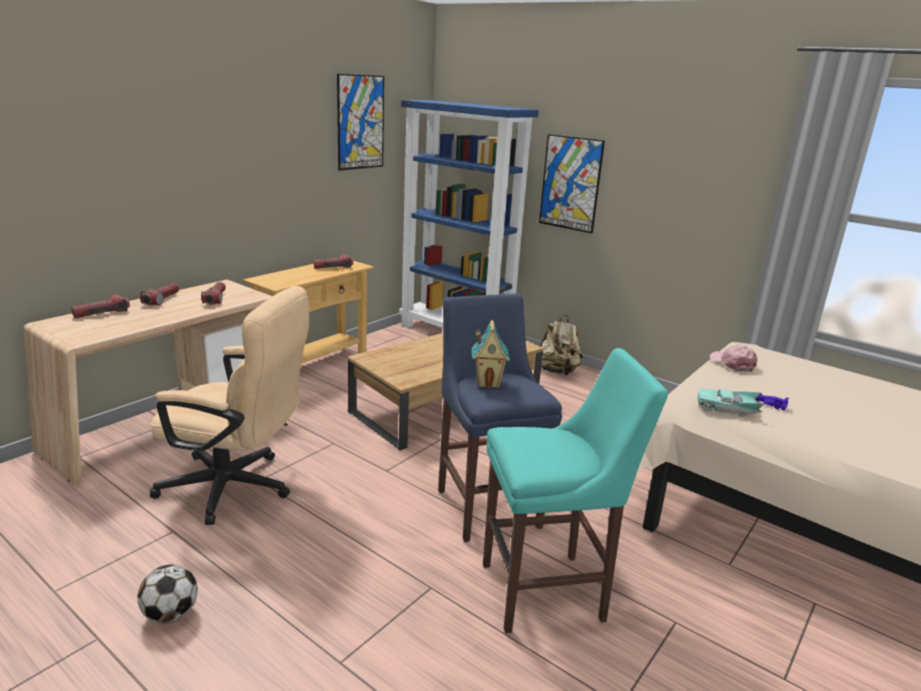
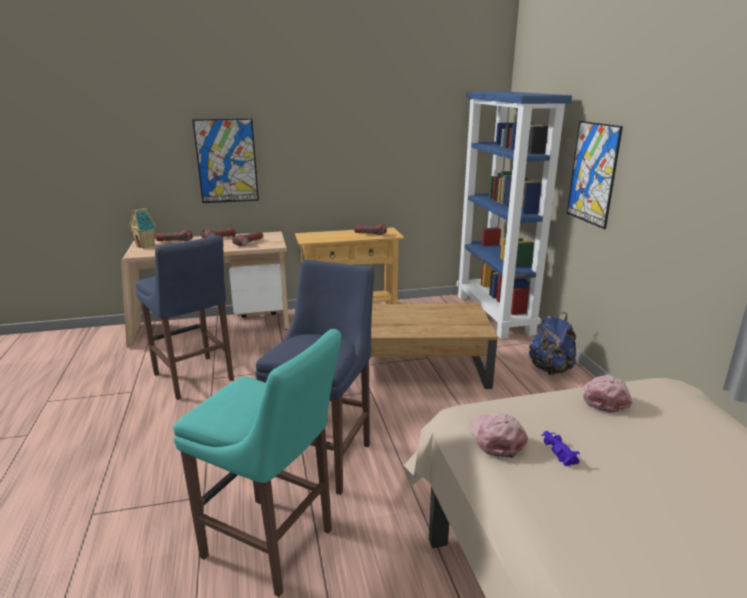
camera: 40 degrees right, 0 degrees up
football [137,564,198,624] -> none
beige office chair [150,286,309,525] -> blue stool [136,235,234,400]
picture [337,74,384,171] -> picture moved to [193,119,259,203]
toy house [472,320,510,388] -> toy house moved to [128,208,157,249]
beige backpack [540,315,583,376] -> blue backpack [529,312,576,375]
turquoise toy car [697,388,764,417] -> pink cap [469,413,528,458]

